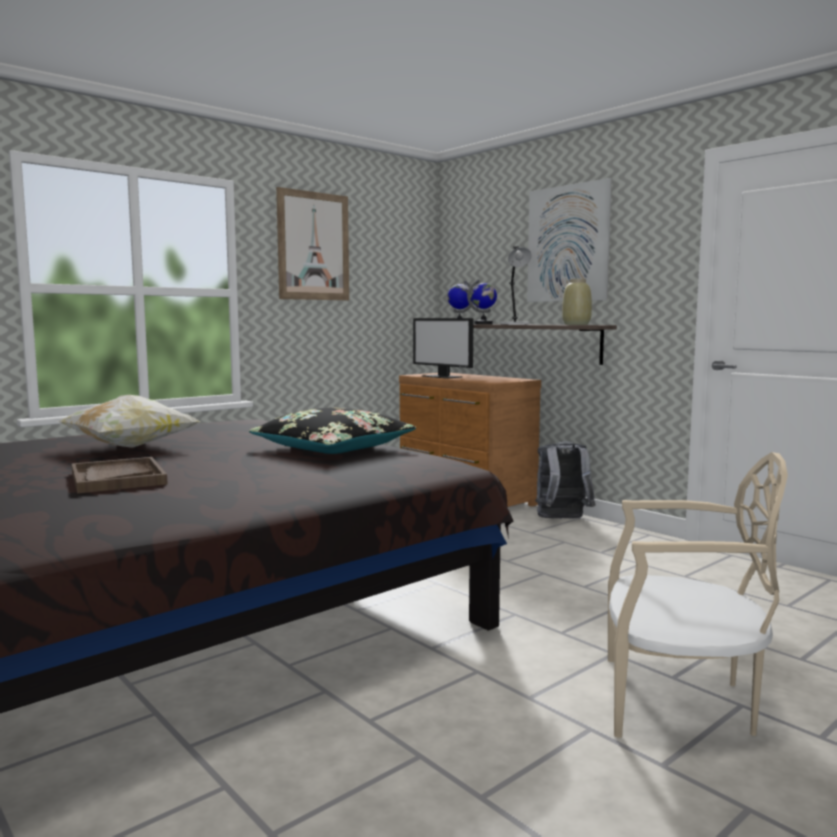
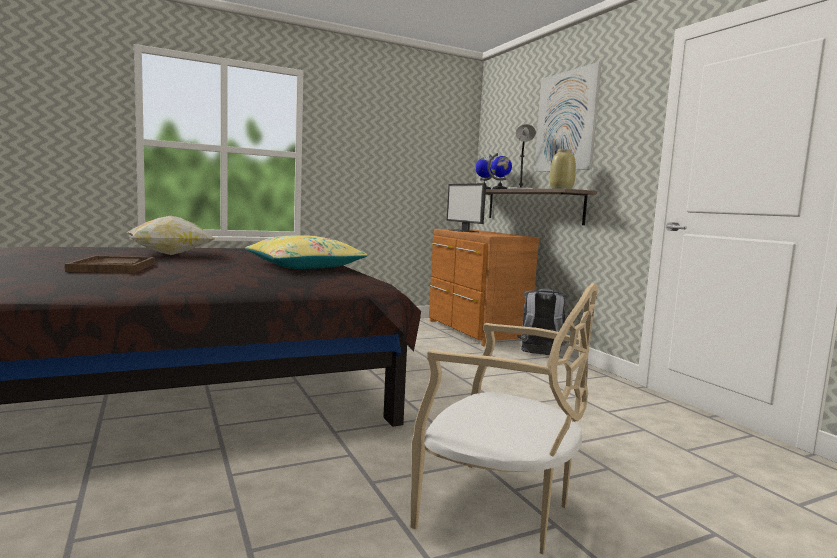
camera: 15 degrees right, 0 degrees up
black pillow [249,407,416,454] -> yellow pillow [245,235,368,269]
picture [276,187,349,300] -> none

